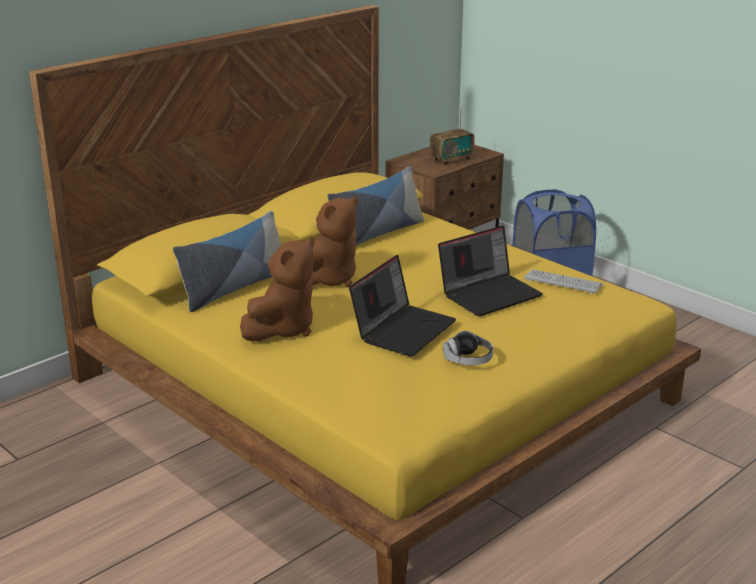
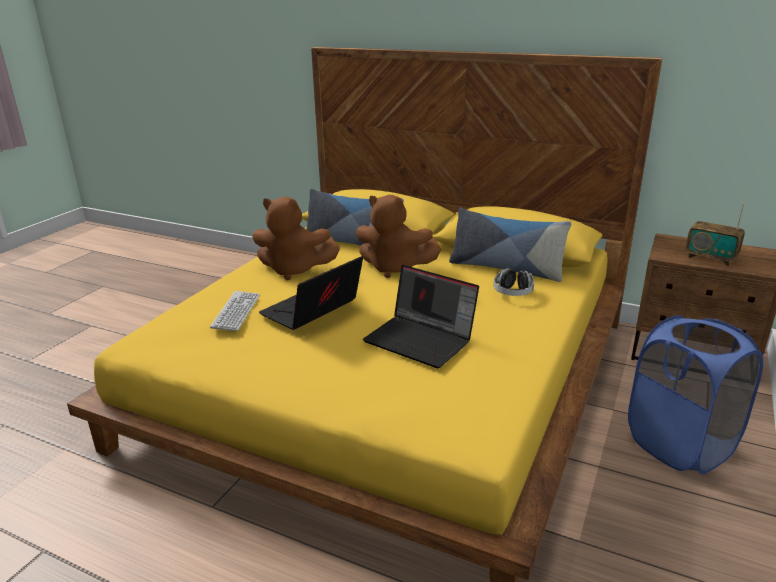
camera: 70 degrees right, 0 degrees up
laptop [349,255,456,357] -> laptop turned 120 degrees clockwise [259,256,363,330]
headphones [443,331,493,365] -> headphones moved to [494,268,534,296]
keyboard [524,269,603,294] -> keyboard moved to [210,291,260,331]

